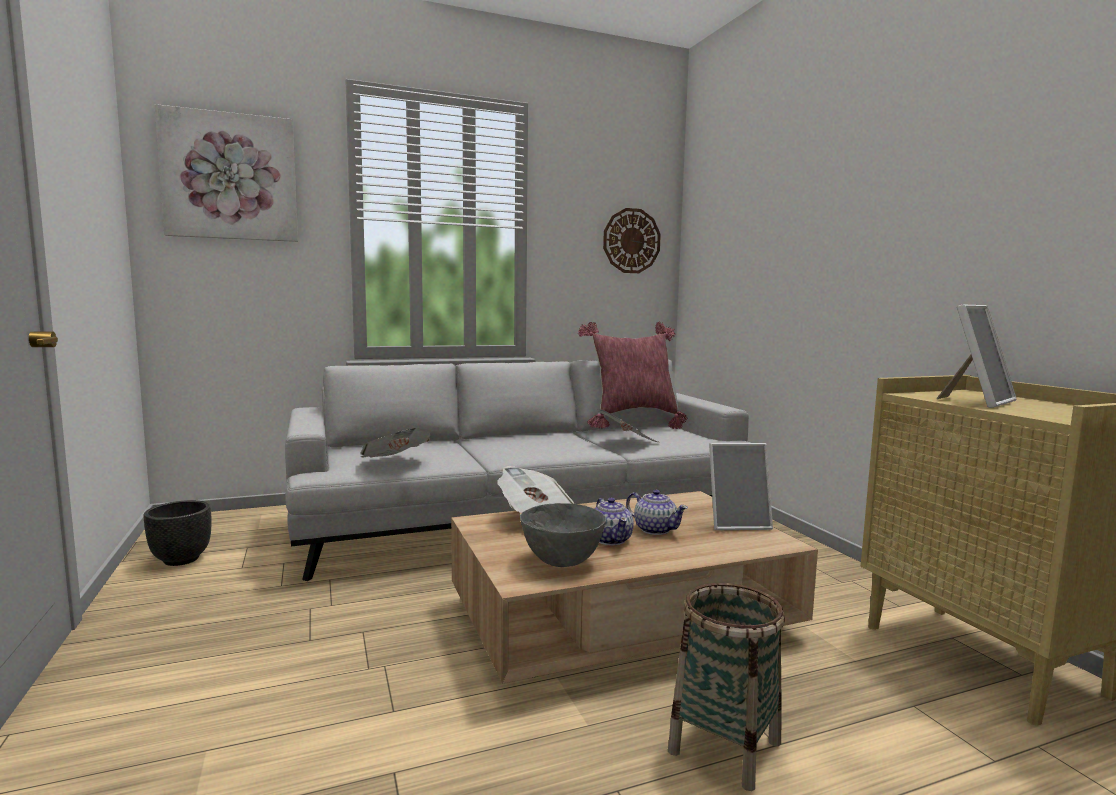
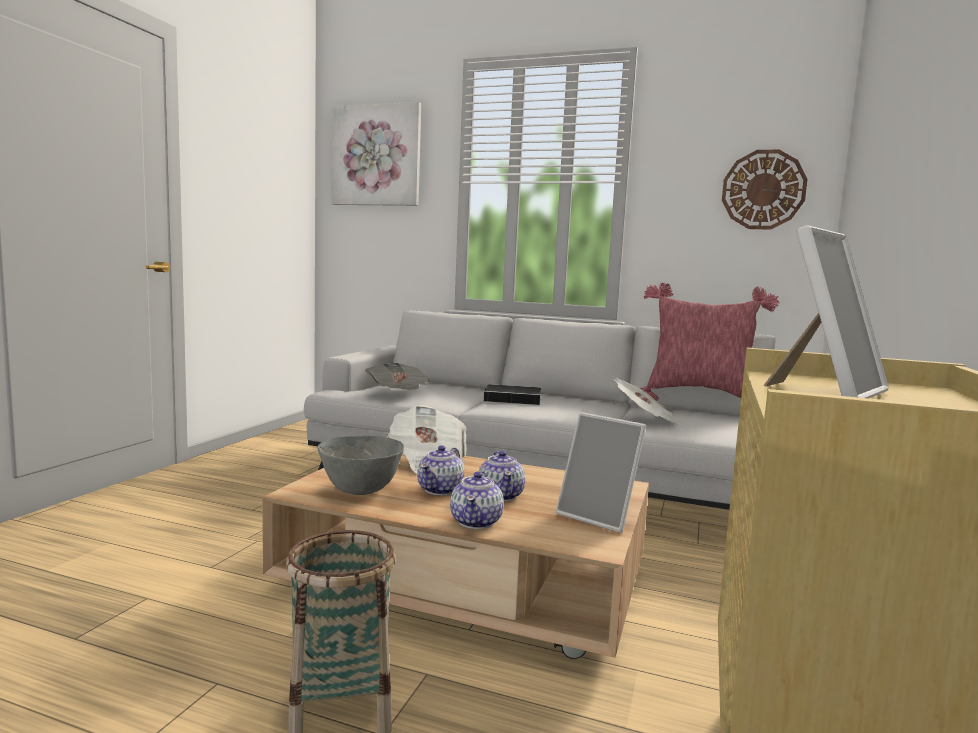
camera: 40 degrees right, 0 degrees up
black planter [143,500,212,566] -> none
picture frame [936,305,1017,408] -> picture frame turned 45 degrees counterclockwise [764,226,889,398]
none -> teapot [450,472,504,529]
none -> book [484,384,551,405]

